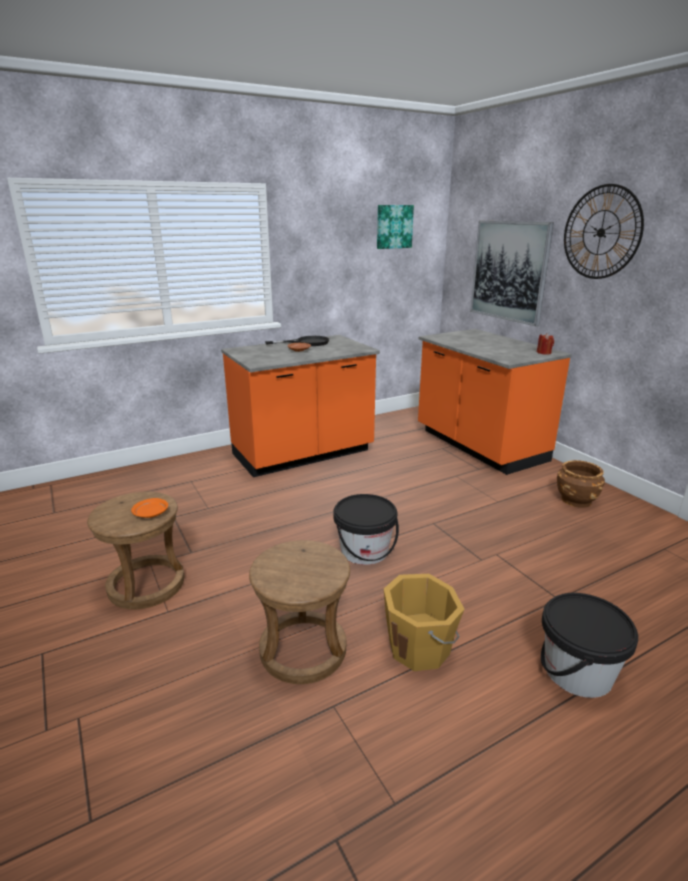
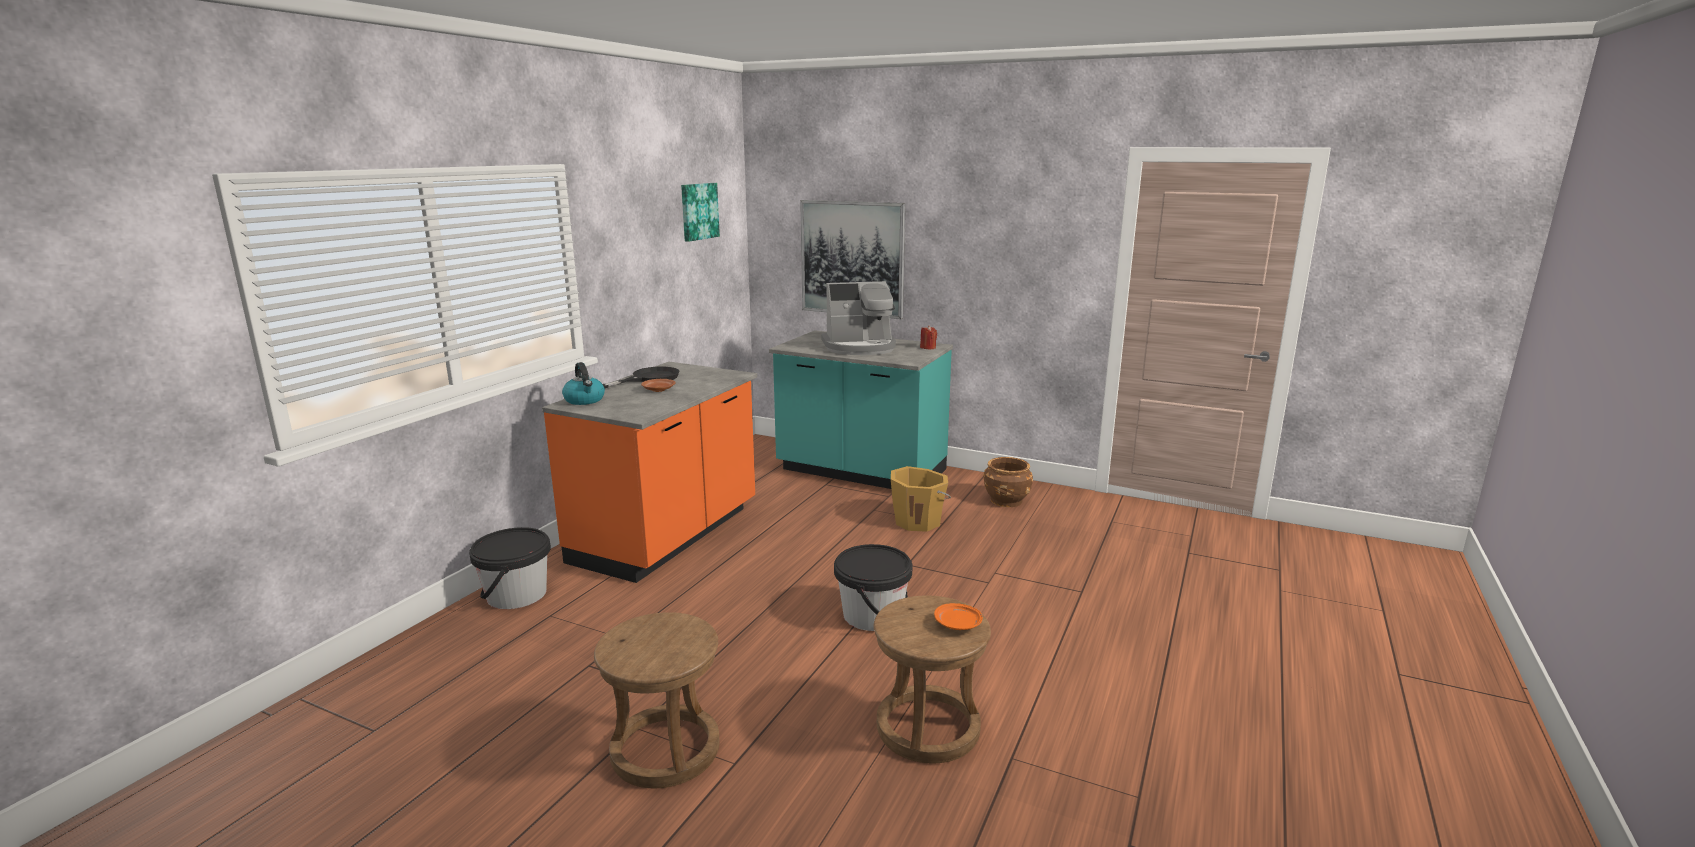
camera: 35 degrees left, 5 degrees down
orange plate [131,498,168,518] -> orange plate moved to [934,603,983,630]
orange bucket [384,574,464,671] -> orange bucket moved to [891,466,951,532]
orange counter [418,329,572,475] -> turquoise counter [769,330,953,489]
black bucket [541,593,638,698] -> black bucket moved to [469,527,551,609]
wall clock [564,184,644,279] -> none
none -> kettle [562,362,605,405]
none -> coffee machine [821,281,896,355]

